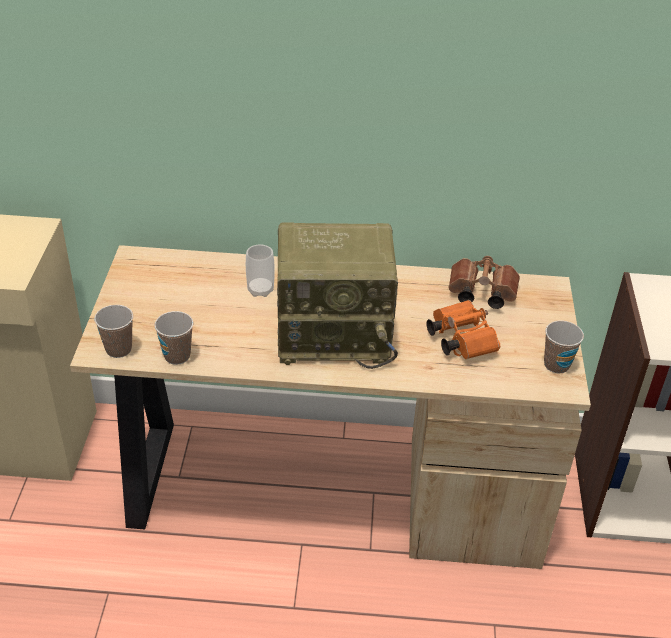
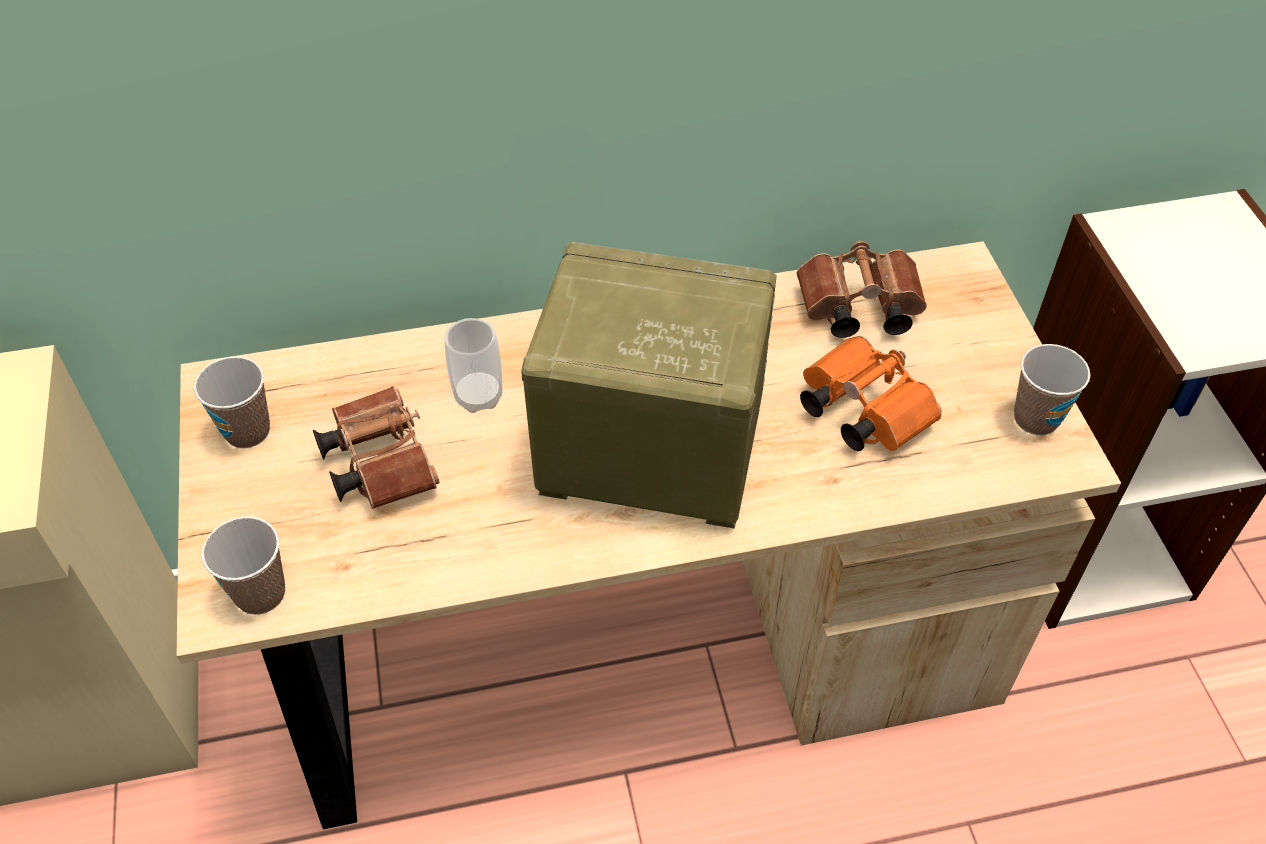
camera: 15 degrees left, 10 degrees up
cup [154,311,193,365] -> cup moved to [194,356,270,448]
radio [277,222,398,369] -> radio turned 150 degrees counterclockwise [521,242,777,529]
none -> brown binoculars [313,386,440,509]

